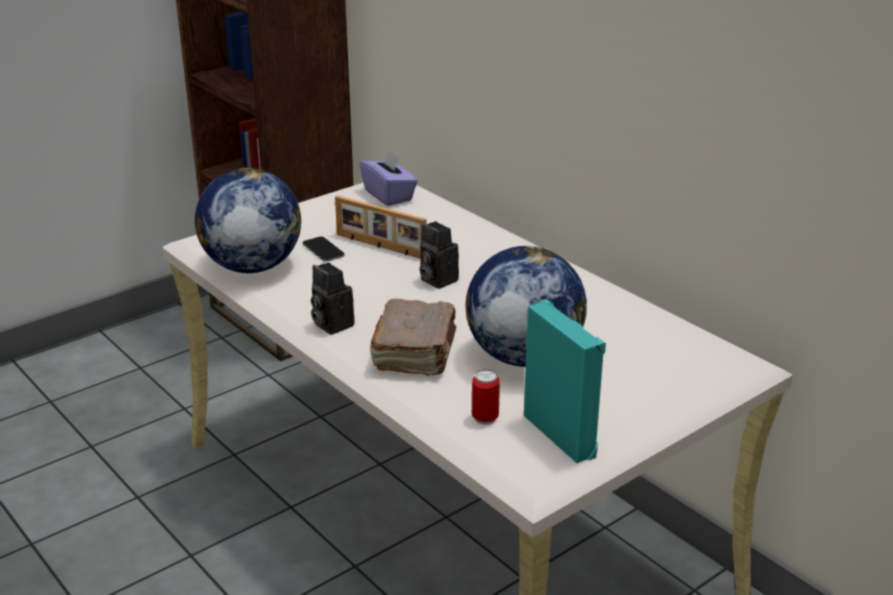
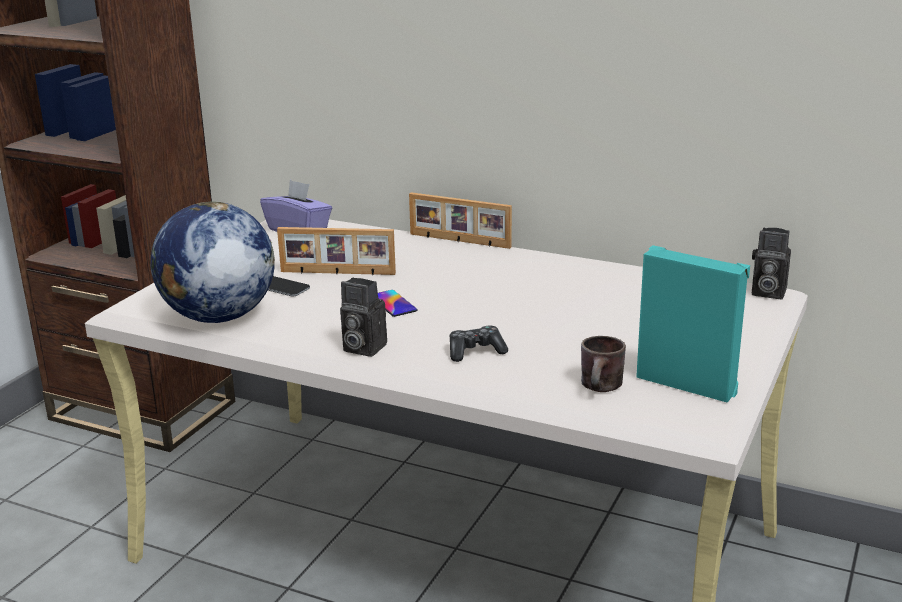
camera: 25 degrees left, 5 degrees down
brown book [370,298,456,376] -> game controller [450,326,508,362]
camera [420,221,459,289] -> camera moved to [752,228,791,300]
globe [465,246,587,367] -> none
can [472,370,500,425] -> brown mug [581,336,626,392]
none -> phone [378,290,418,317]
none -> picture frame [409,192,512,249]

